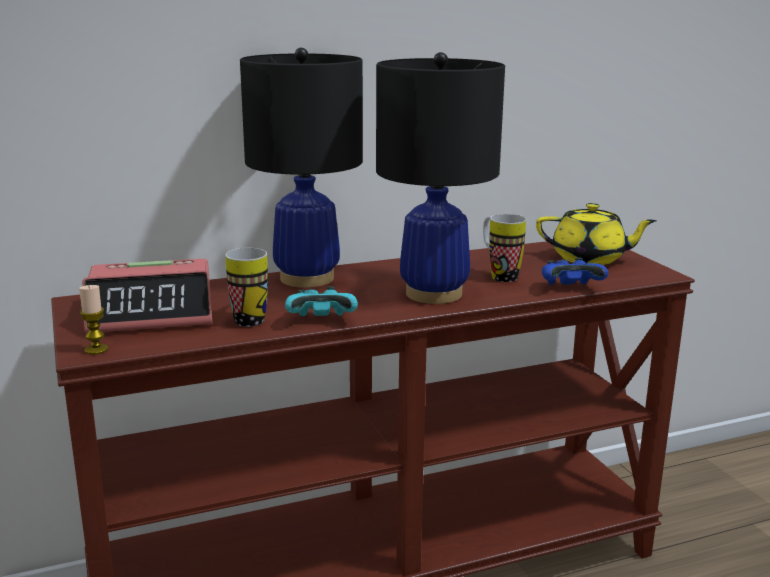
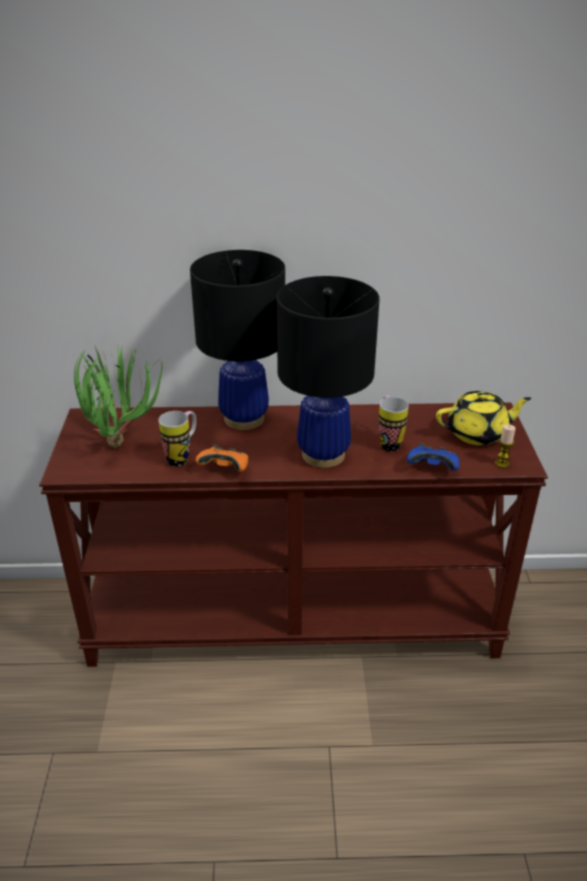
camera: 20 degrees right, 15 degrees up
candle [79,285,108,355] -> candle moved to [495,425,516,468]
alarm clock [82,259,212,333] -> potted plant [74,341,163,448]
turquoise game controller [285,287,358,316] -> orange game controller [196,445,248,472]
yellow teapot [536,203,657,265] -> yellow teapot turned 45 degrees counterclockwise [436,391,531,445]

